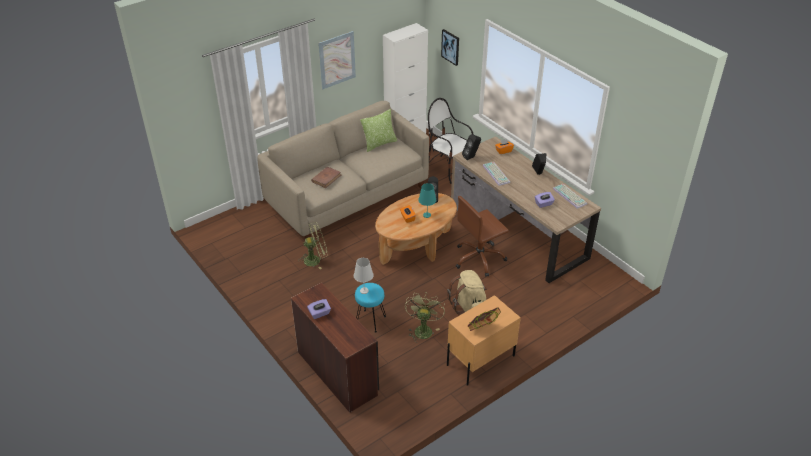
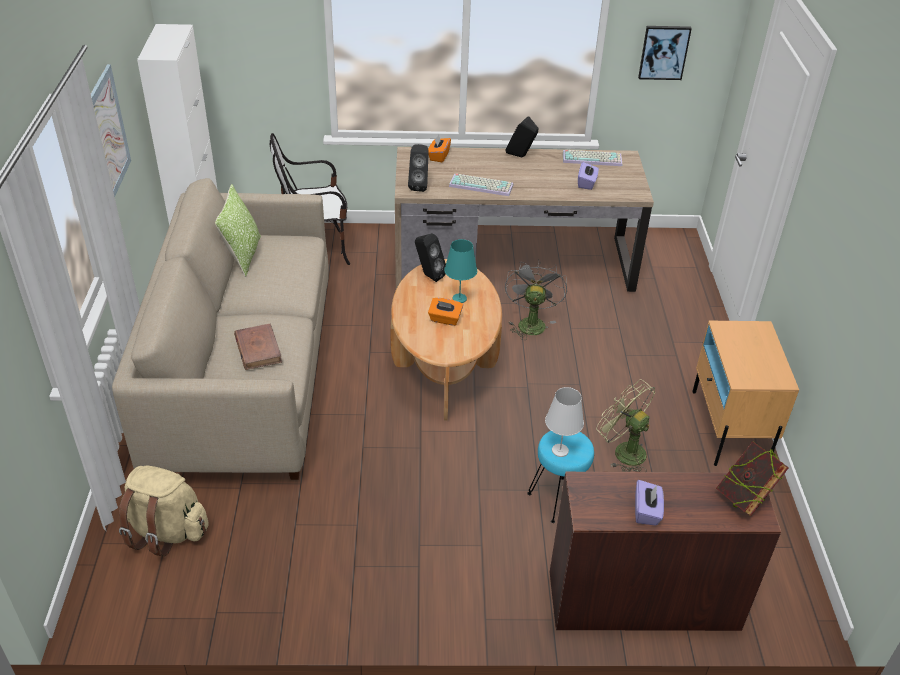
camera: 55 degrees left, 0 degrees up
green fan [298,222,328,269] -> none
picture [441,29,459,66] -> picture moved to [638,26,692,80]
beige backpack [447,270,487,315] -> beige backpack moved to [119,465,209,557]
brown office chair [456,196,509,277] -> grey fan [505,259,567,340]
book [467,307,501,331] -> book moved to [716,442,789,516]

